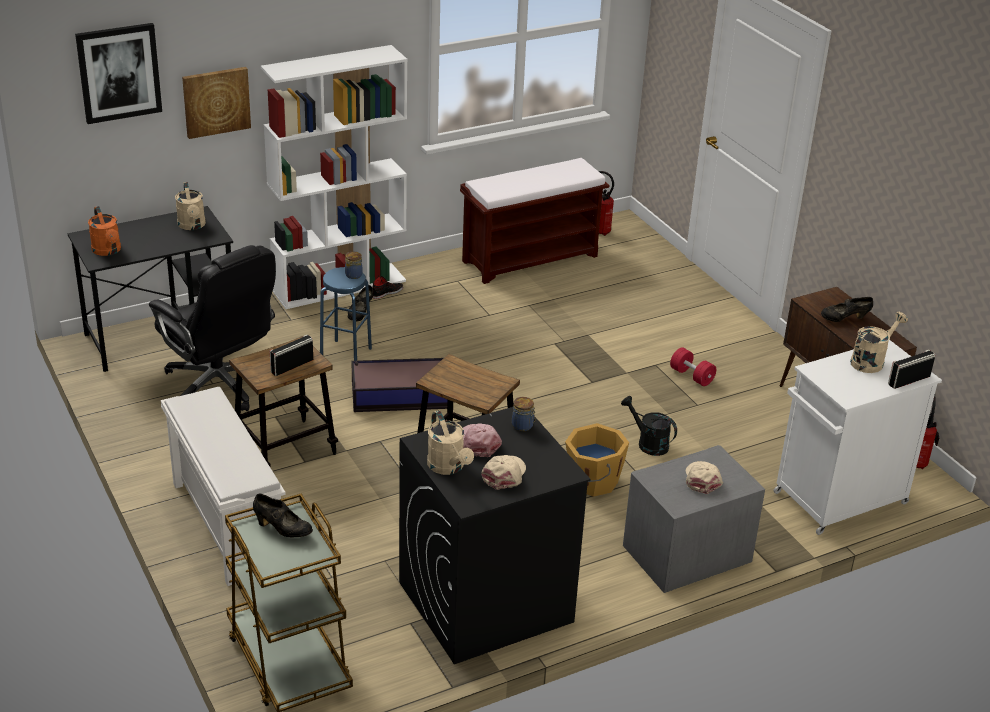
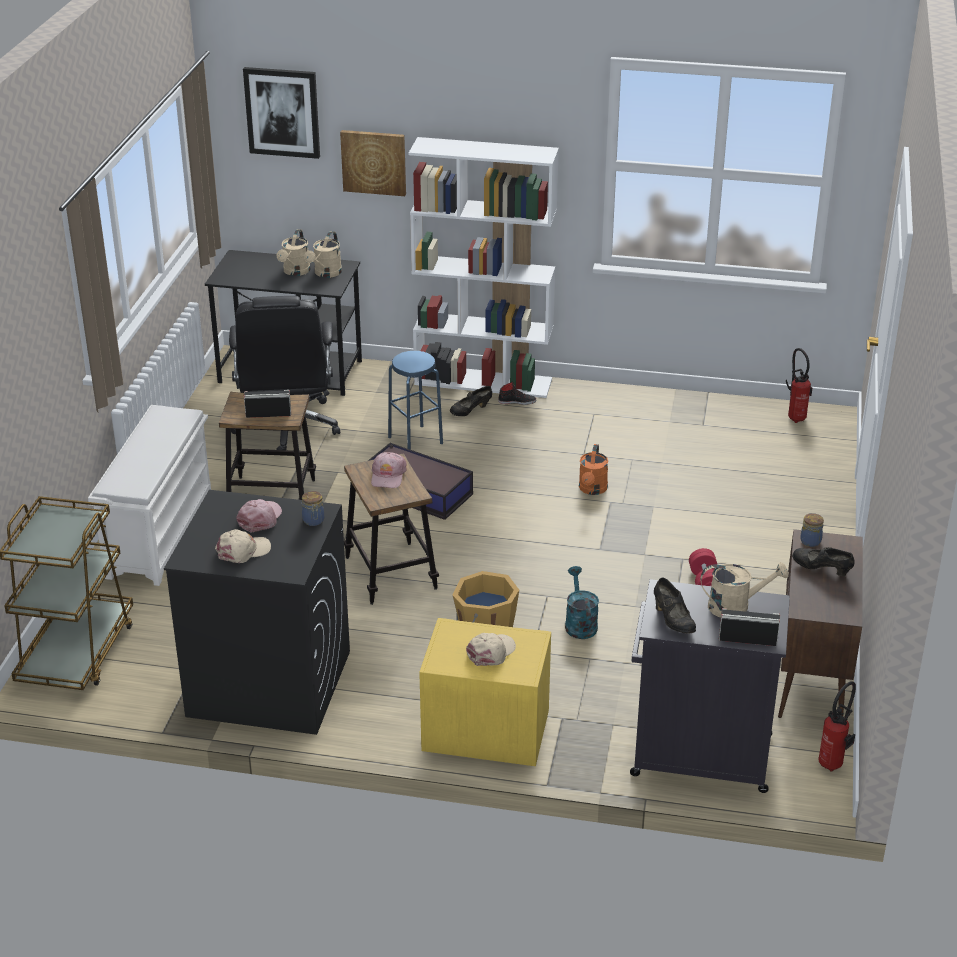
camera: 40 degrees right, 0 degrees up
orange watering can [88,206,121,256] -> orange watering can moved to [579,444,608,495]
black shoe [253,494,313,537] -> black shoe moved to [654,577,696,634]
jar [345,252,363,279] -> jar moved to [800,513,824,547]
beige watering can [427,411,474,475] -> beige watering can moved to [277,229,311,276]
brown bench [460,158,609,284] -> none
black watering can [621,396,677,456] -> turquoise watering can [565,566,599,639]
grey nightstand [623,445,765,593] -> yellow nightstand [419,618,551,766]
white cabinet [773,340,942,535] -> black cabinet [630,579,790,793]
none -> pink cap [371,452,407,488]

